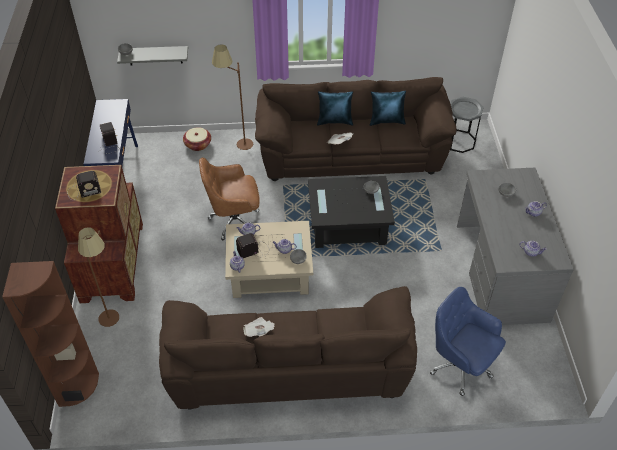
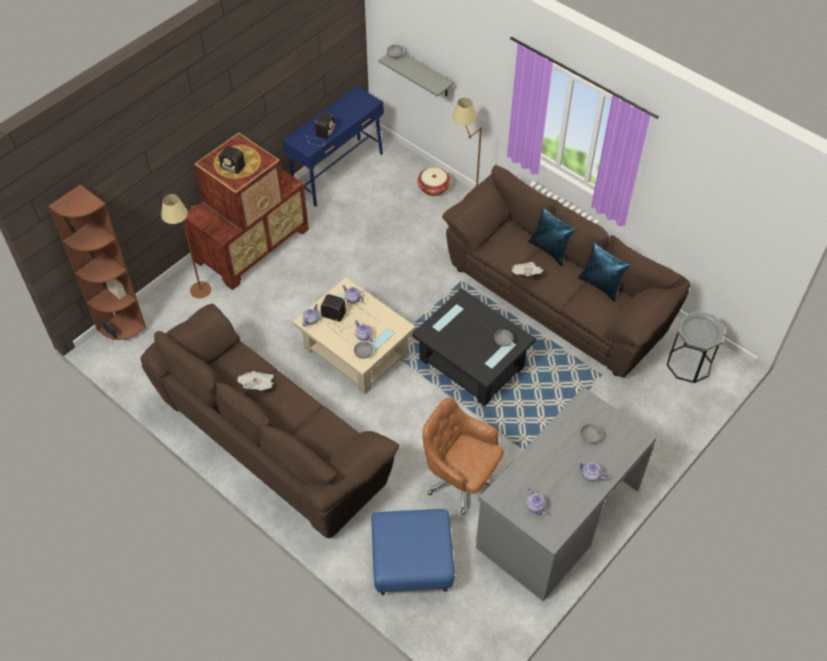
camera: 45 degrees right, 5 degrees up
brown office chair [199,158,260,240] -> brown office chair moved to [422,398,504,515]
blue office chair [430,287,506,396] -> blue ottoman [371,509,455,595]

